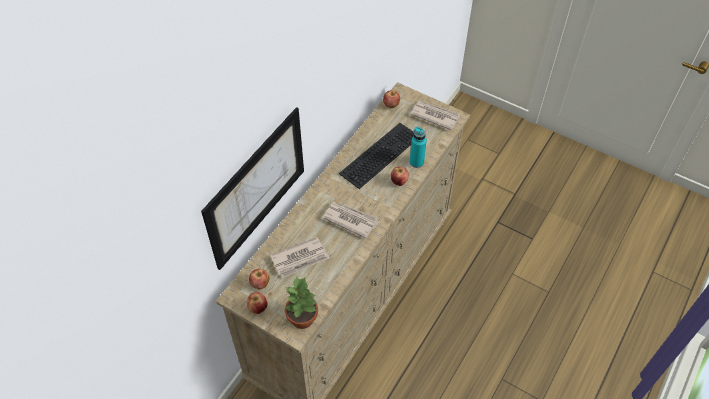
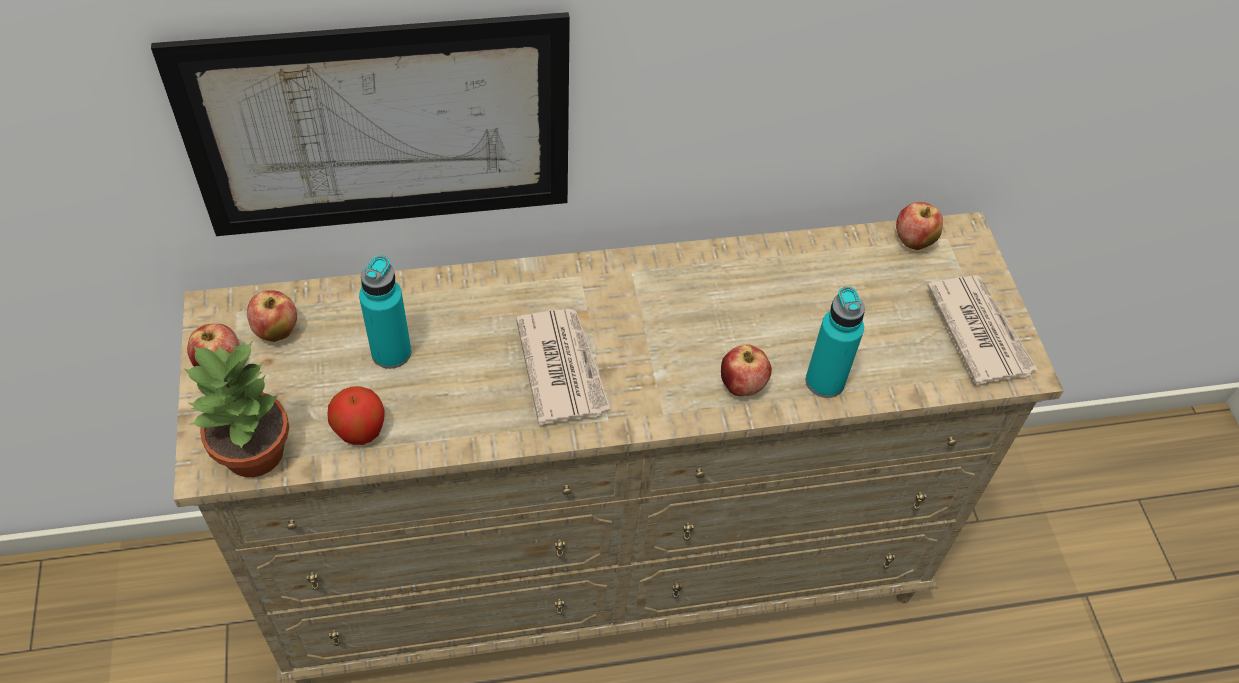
camera: 45 degrees right, 0 degrees up
newspaper [270,237,329,278] -> turquoise bottle [359,255,411,369]
keyboard [339,123,413,189] -> none
none -> apple [327,386,384,445]

